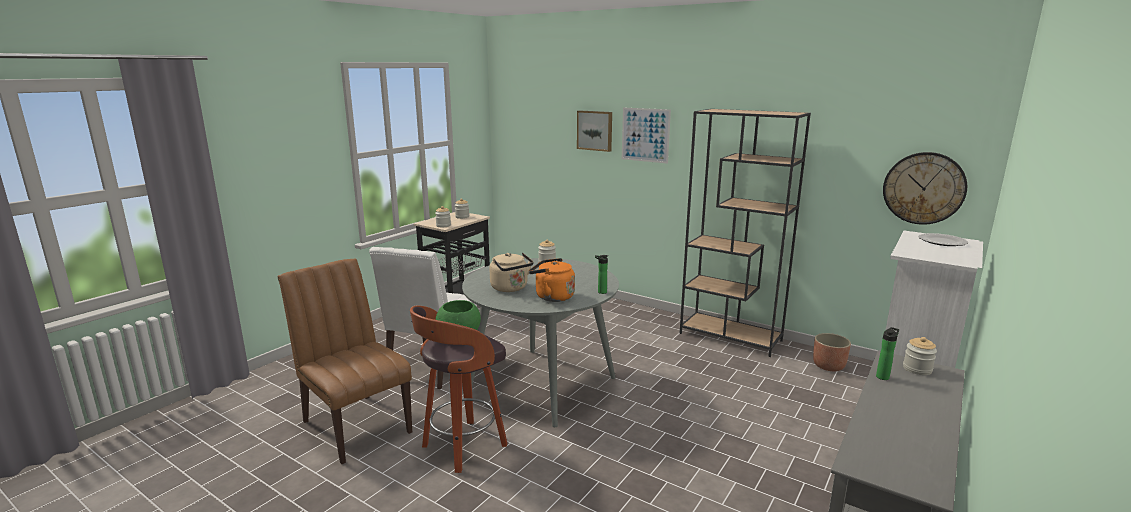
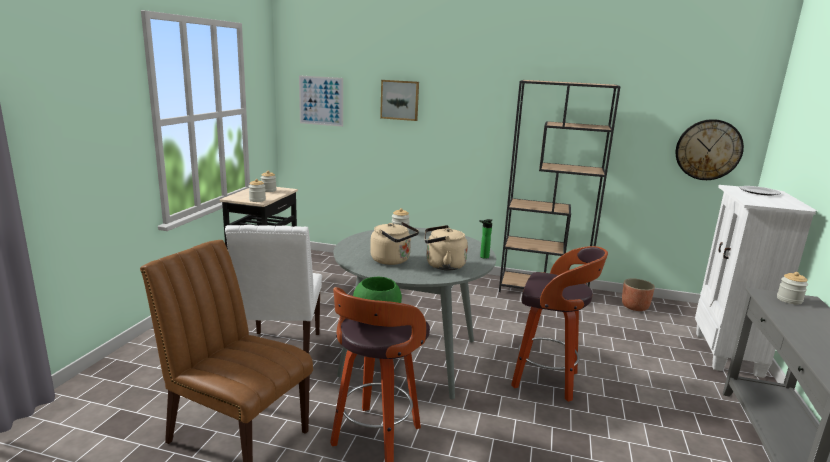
camera: 20 degrees left, 0 degrees up
orange kettle [529,258,575,302] -> beige kettle [425,225,468,270]
picture [622,107,671,164] -> picture moved to [299,75,343,127]
bottle [876,327,899,380] -> none
none -> stool [511,246,608,402]

